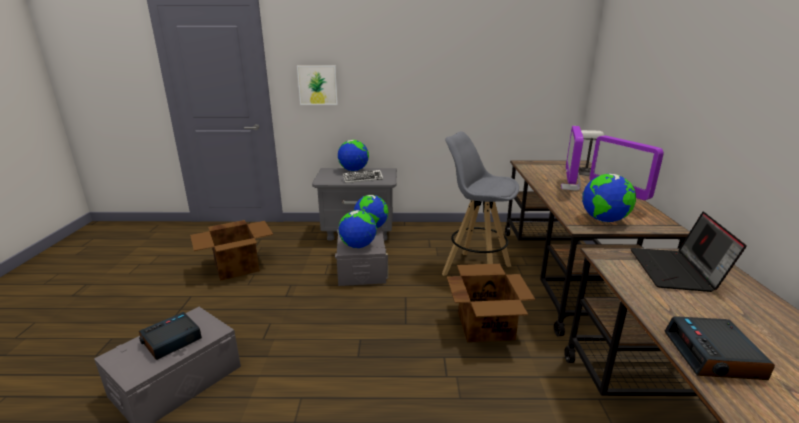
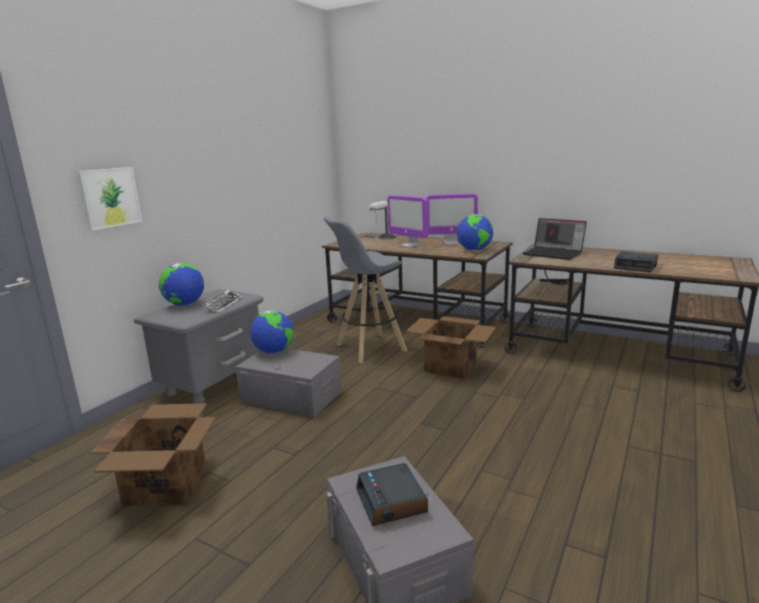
camera: 60 degrees left, 5 degrees down
globe [338,210,377,248] -> none

